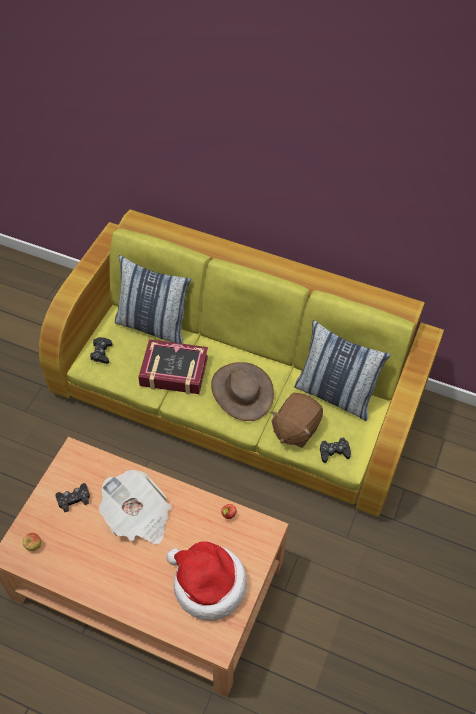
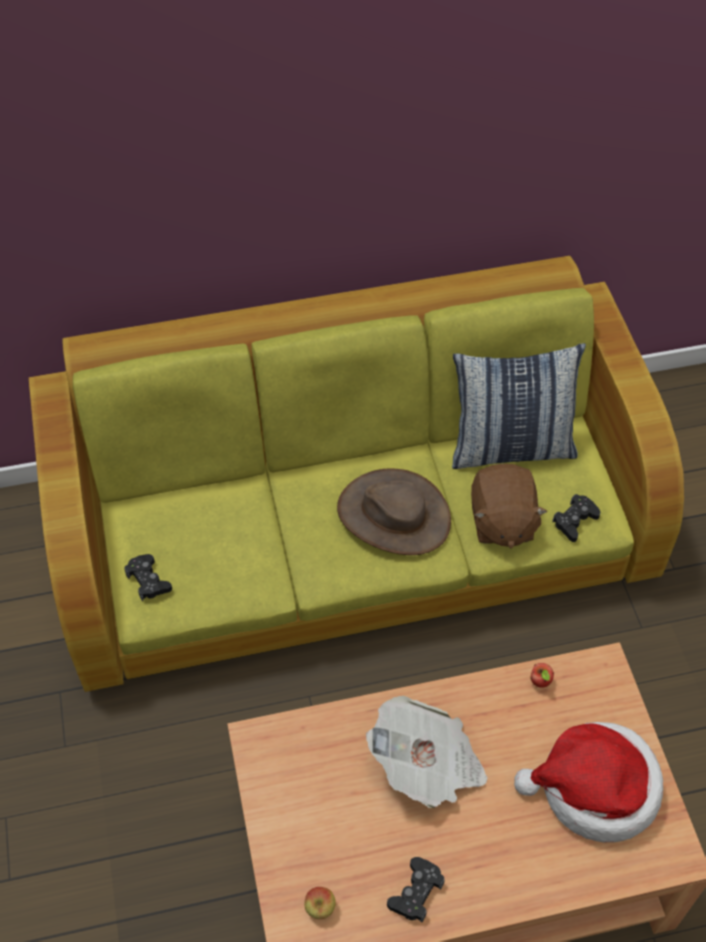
camera: 35 degrees left, 0 degrees up
black game controller [55,483,90,512] -> black game controller moved to [387,857,445,922]
pillow [115,255,191,344] -> none
book [138,339,208,395] -> none

